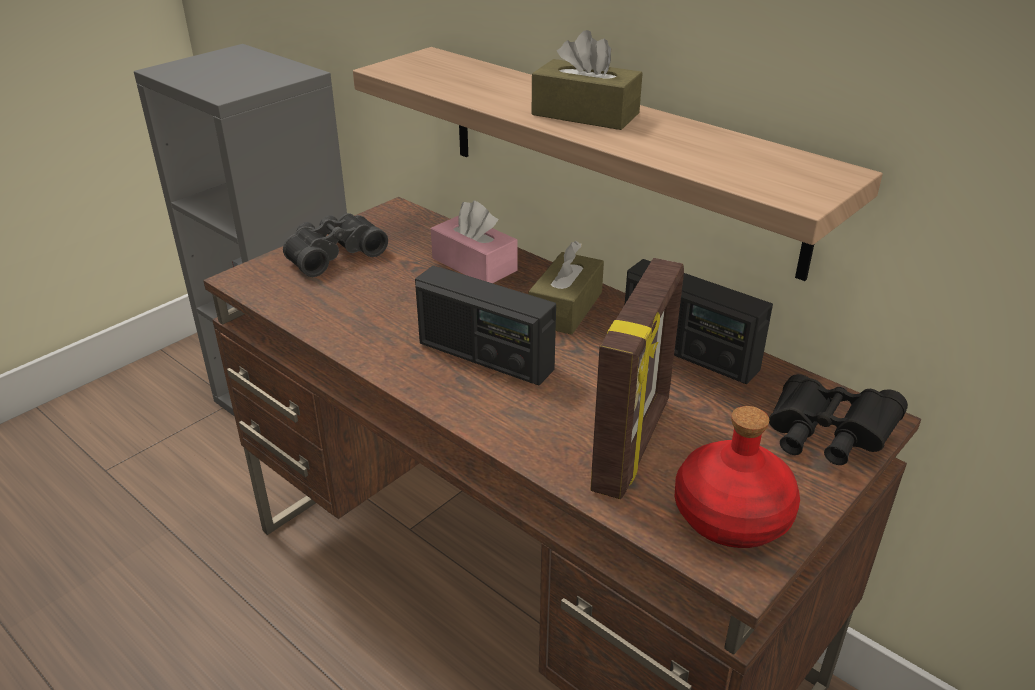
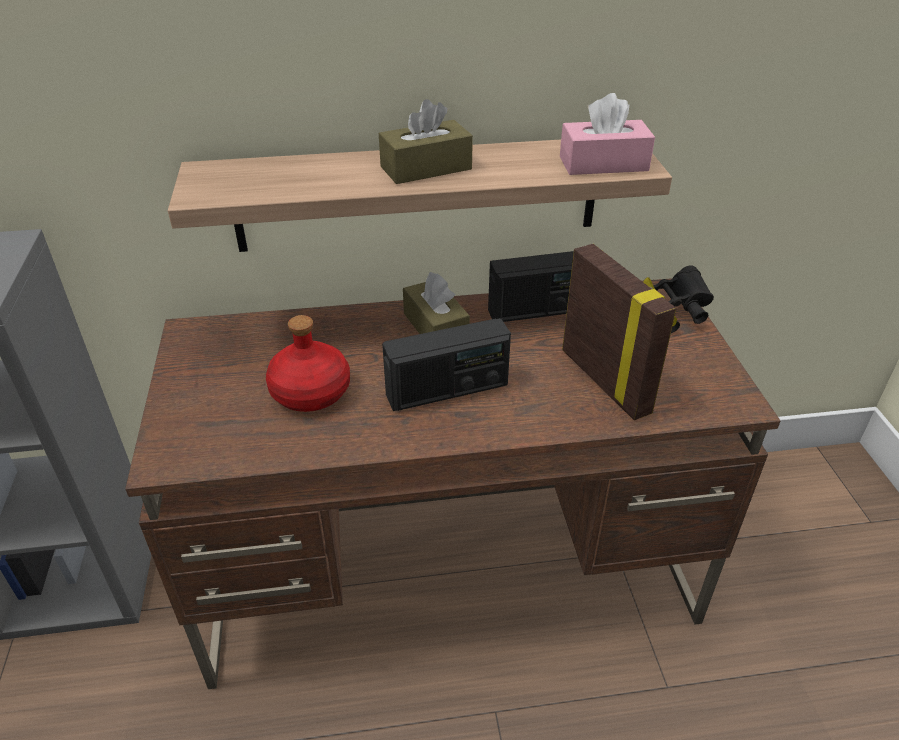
camera: 50 degrees left, 5 degrees up
black binoculars [283,213,388,277] -> none
pink tissue box [431,200,517,283] -> pink tissue box moved to [560,93,655,175]
red bottle [675,406,800,548] -> red bottle moved to [266,315,350,412]

